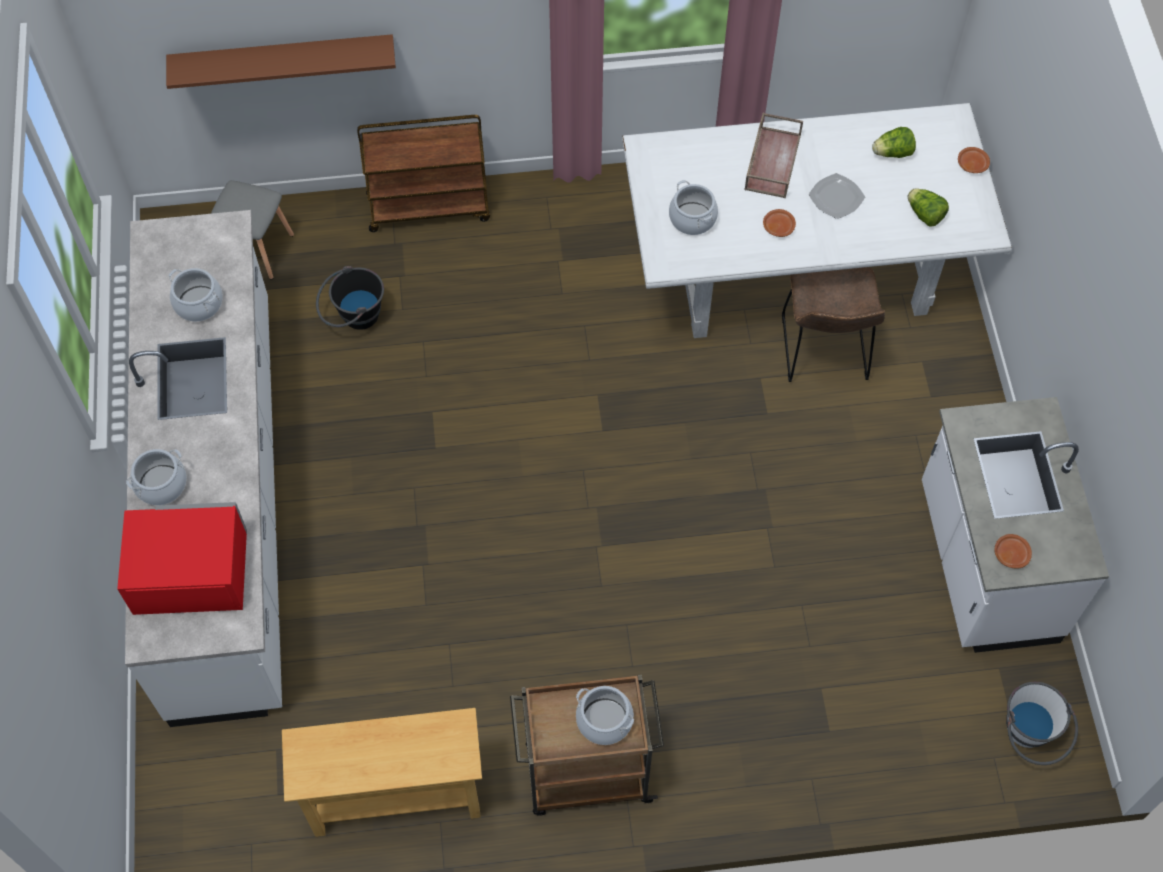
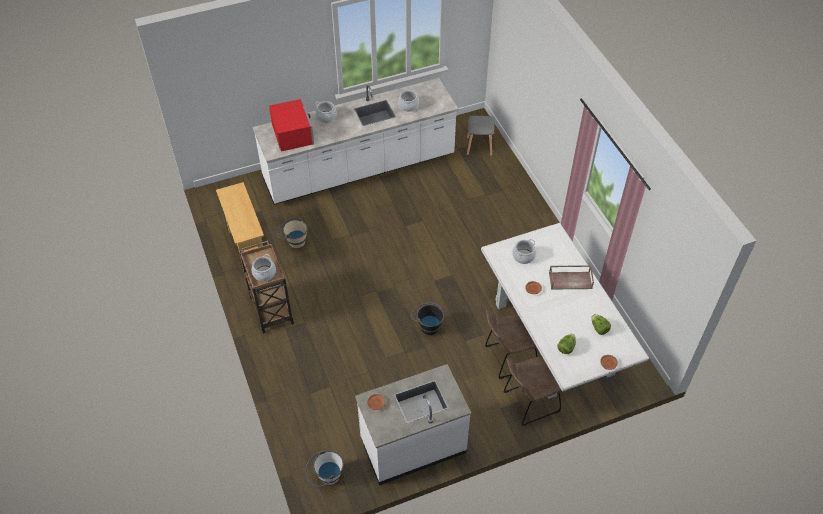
camera: 75 degrees right, 10 degrees down
brown shelf [166,34,396,89] -> none
black bucket [316,266,384,330] -> black bucket moved to [411,303,444,335]
brown cart [357,115,490,232] -> none
plate [808,173,865,219] -> none
none -> beige bucket [276,217,308,248]
none -> brown chair [503,356,562,426]

